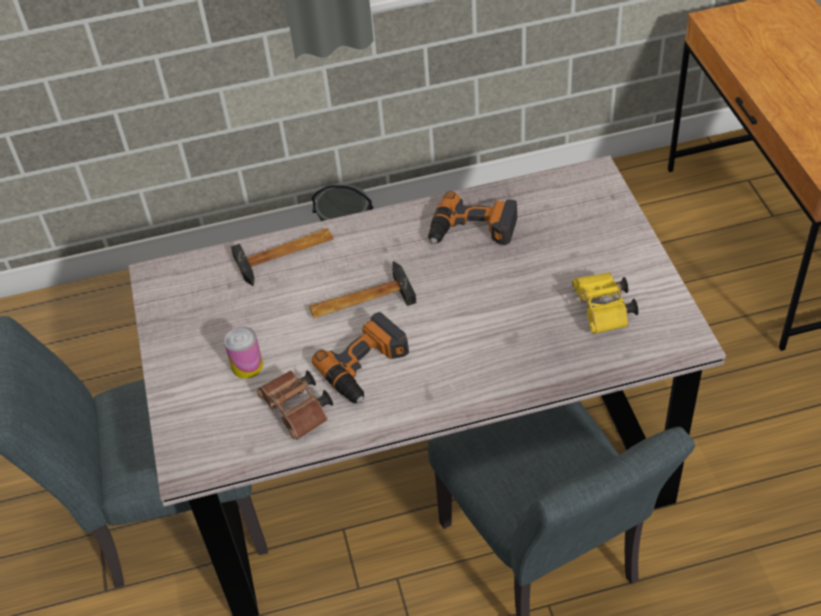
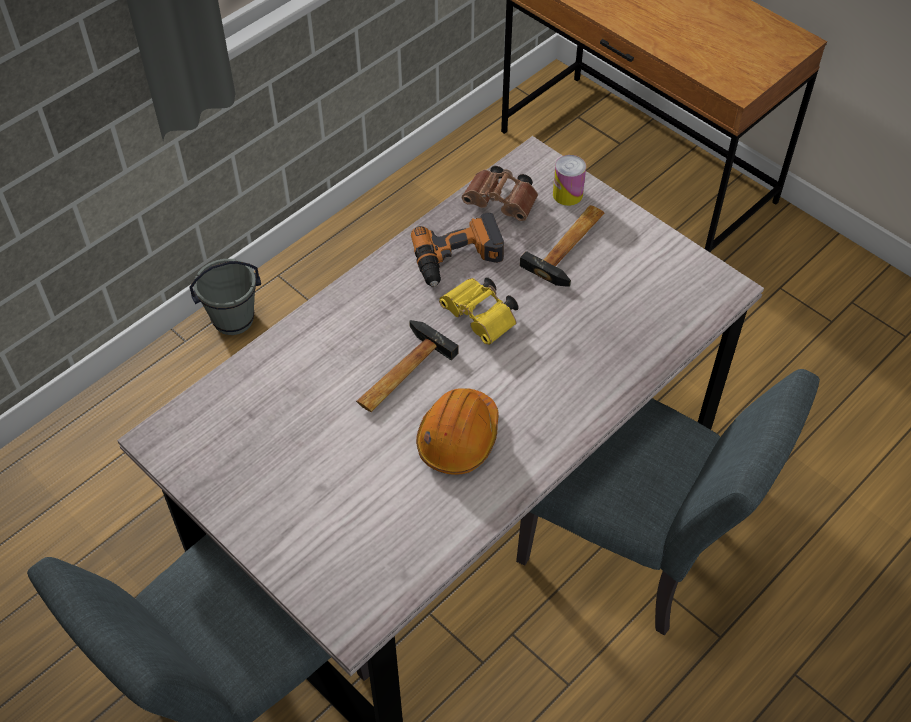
camera: 35 degrees left, 5 degrees up
can [224,327,263,379] -> can moved to [553,155,586,206]
hammer [231,228,333,286] -> hammer moved to [520,205,605,287]
brown binoculars [257,371,333,440] -> brown binoculars moved to [462,166,538,221]
power drill [312,312,409,403] -> orange hard hat [416,388,499,475]
yellow binoculars [572,272,638,334] -> yellow binoculars moved to [439,277,519,345]

